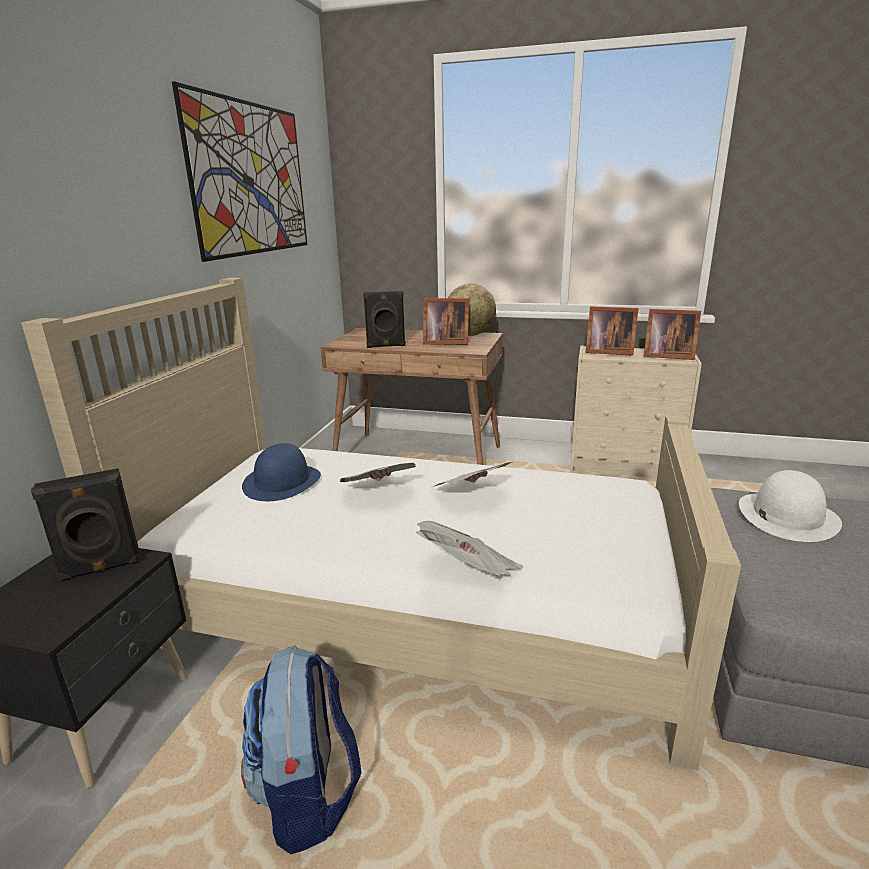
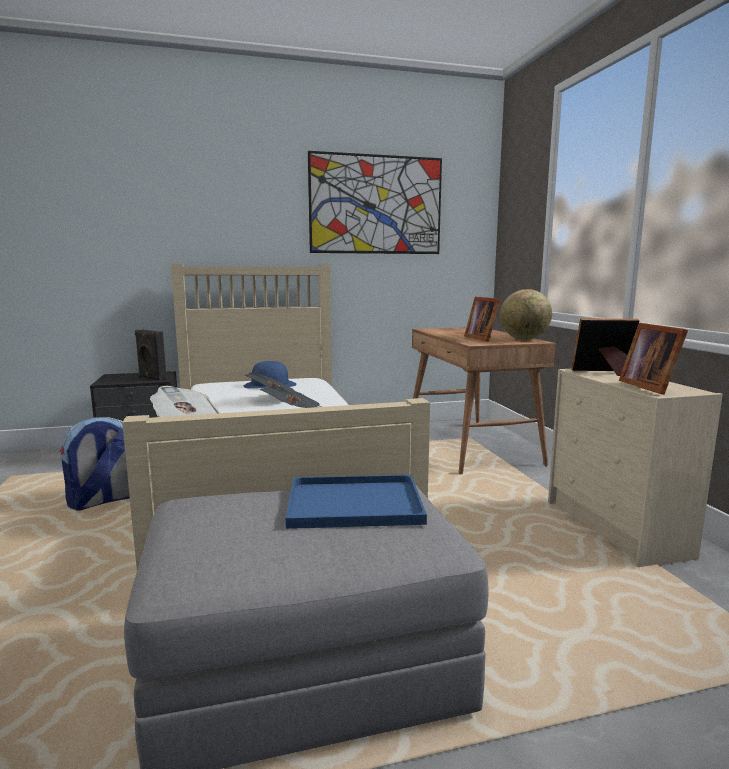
camera: 60 degrees right, 10 degrees down
black speaker [363,291,406,348] -> none
picture frame [586,306,638,356] -> picture frame turned 105 degrees clockwise [571,318,640,376]
white hat [739,470,842,542] -> blue tray [286,475,427,529]

